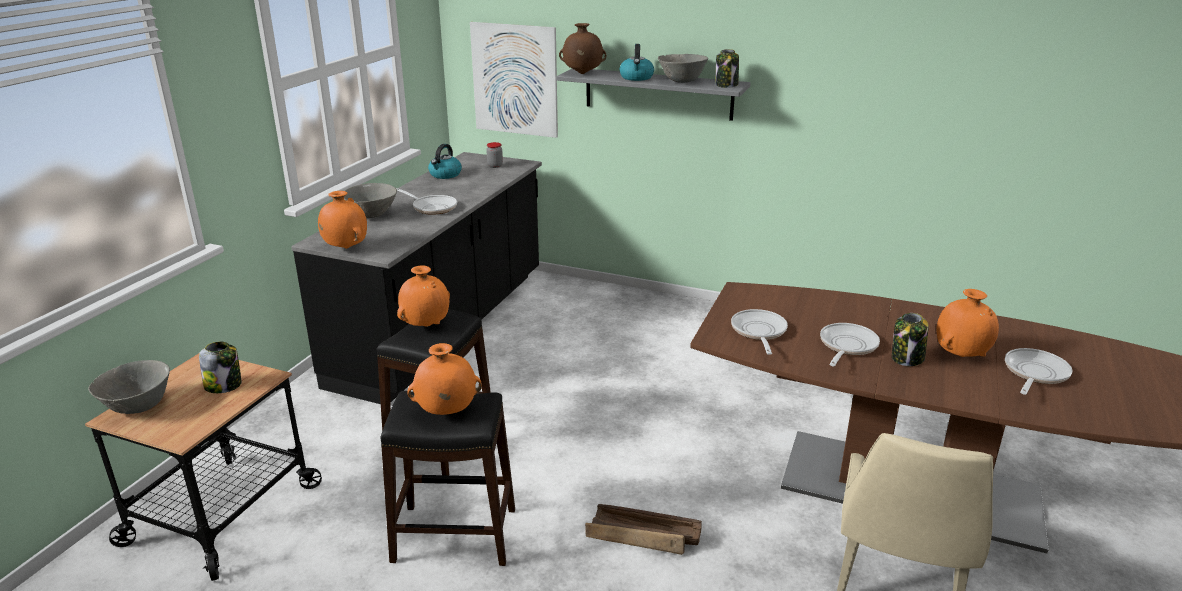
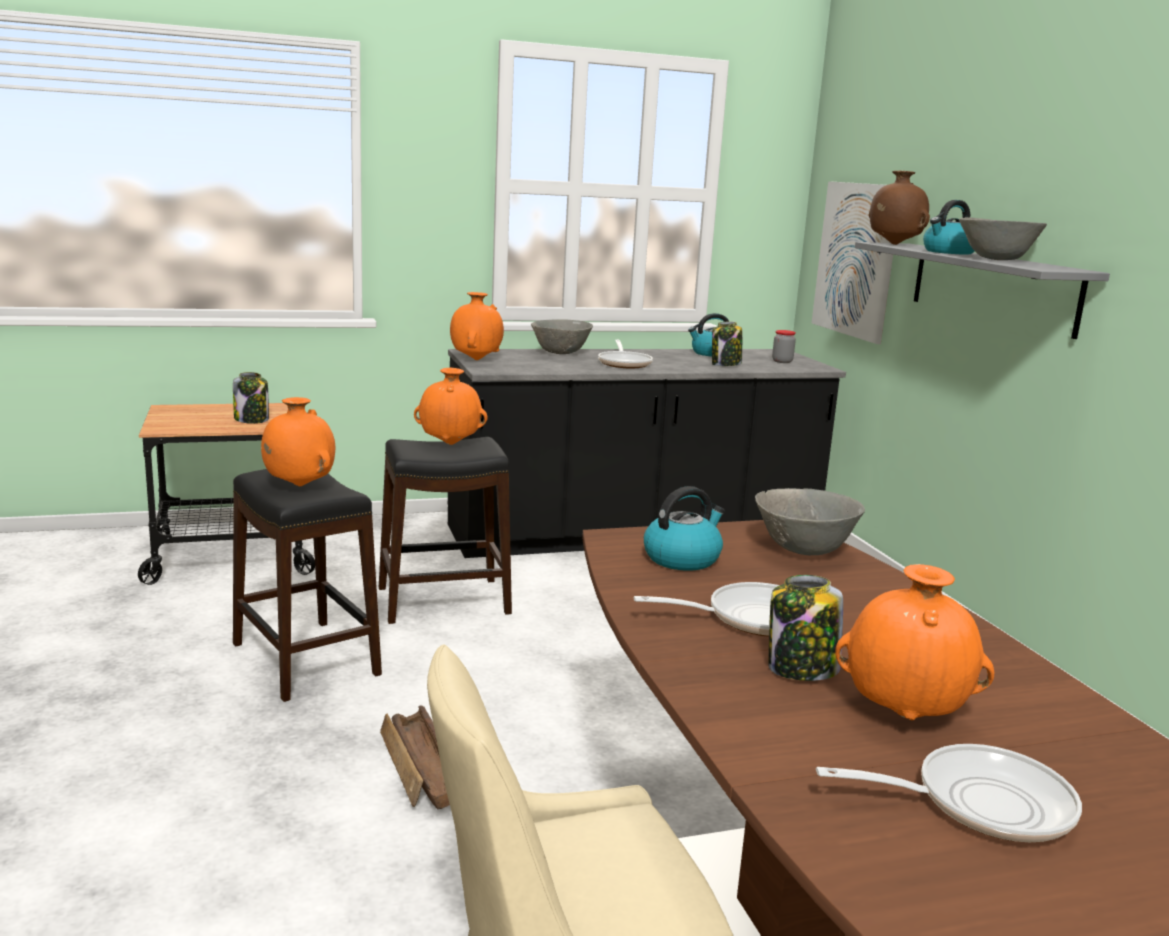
camera: 50 degrees right, 10 degrees down
grey bowl [88,360,170,414] -> grey bowl moved to [755,488,865,555]
jar [716,49,739,88] -> jar moved to [712,322,742,366]
frying pan [731,309,788,355] -> kettle [644,486,725,571]

